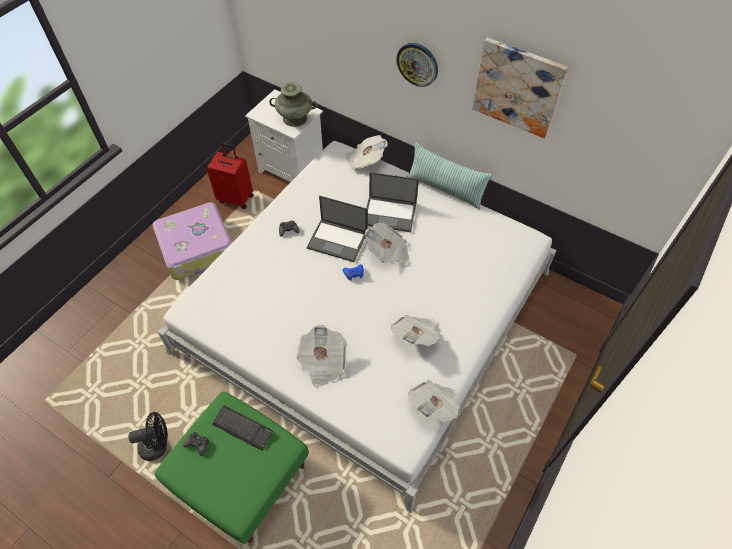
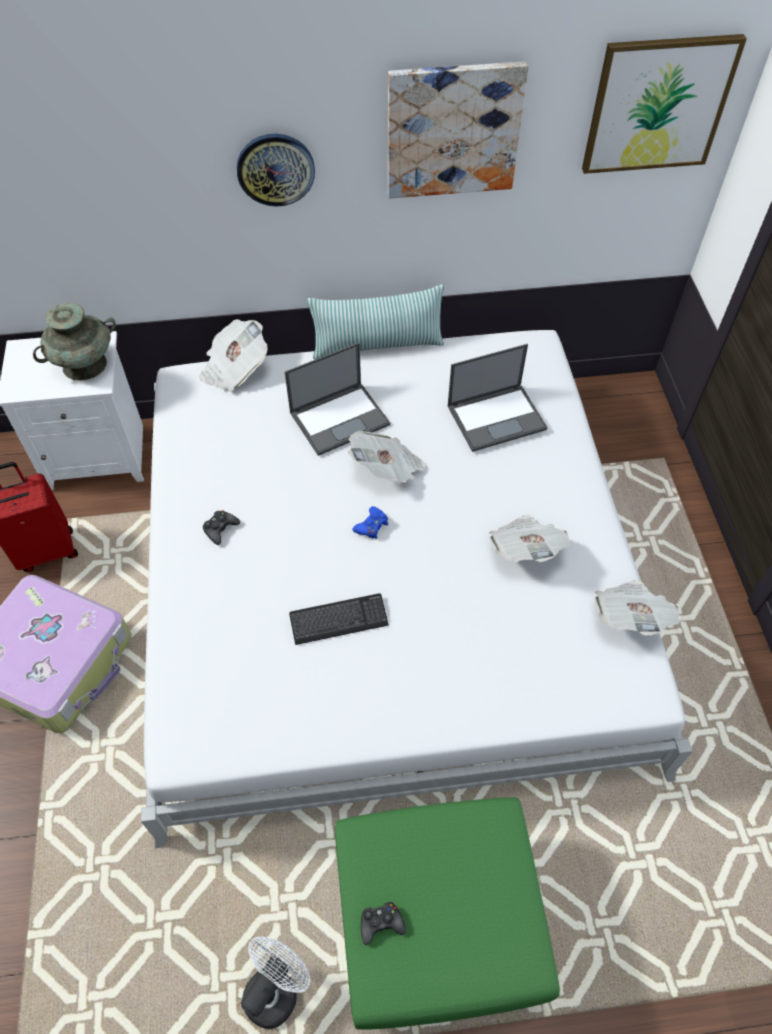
camera: 40 degrees left, 0 degrees up
black fan [128,412,168,461] -> white fan [241,937,310,1029]
keyboard [212,405,273,451] -> keyboard moved to [289,593,389,645]
newspaper [297,325,347,388] -> none
laptop [307,195,368,262] -> laptop moved to [448,344,548,452]
none -> picture [582,34,747,174]

